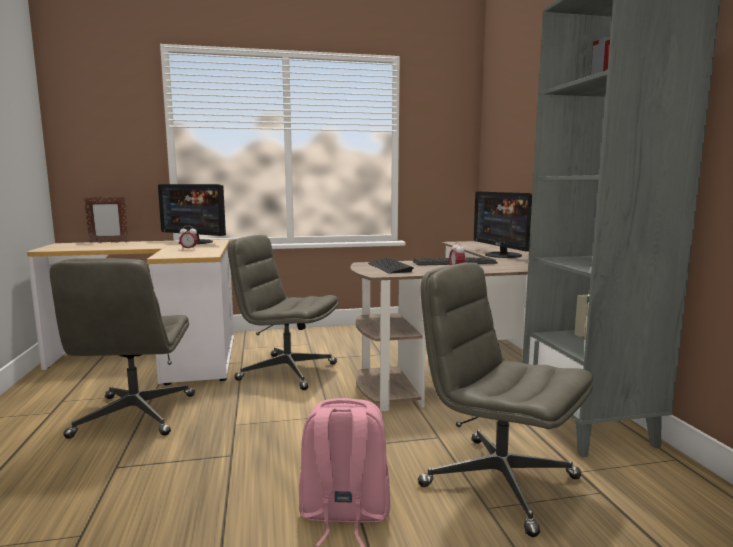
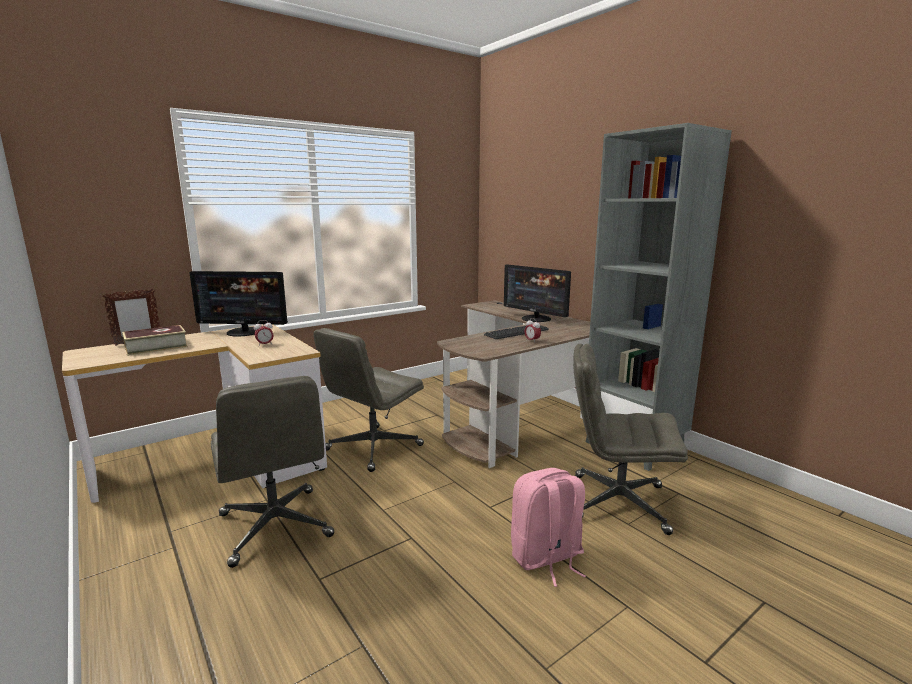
camera: 25 degrees left, 5 degrees up
grey office chair [228,235,339,390] -> grey office chair turned 45 degrees counterclockwise [313,328,424,472]
keyboard [368,257,413,273] -> none
none -> book [122,325,188,356]

